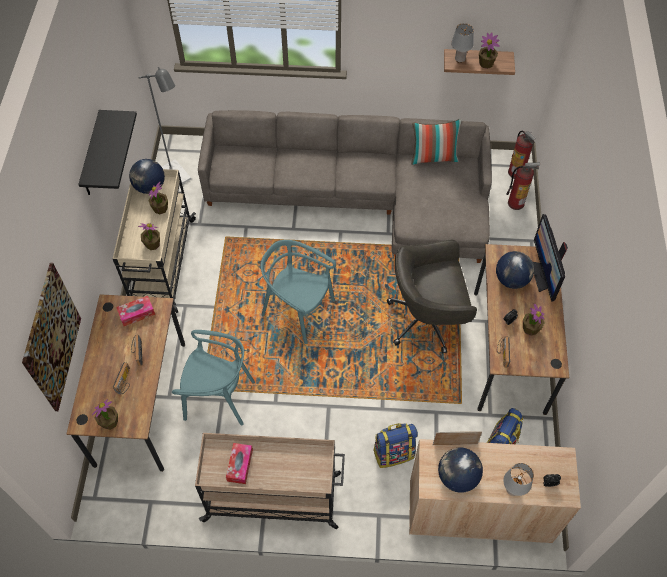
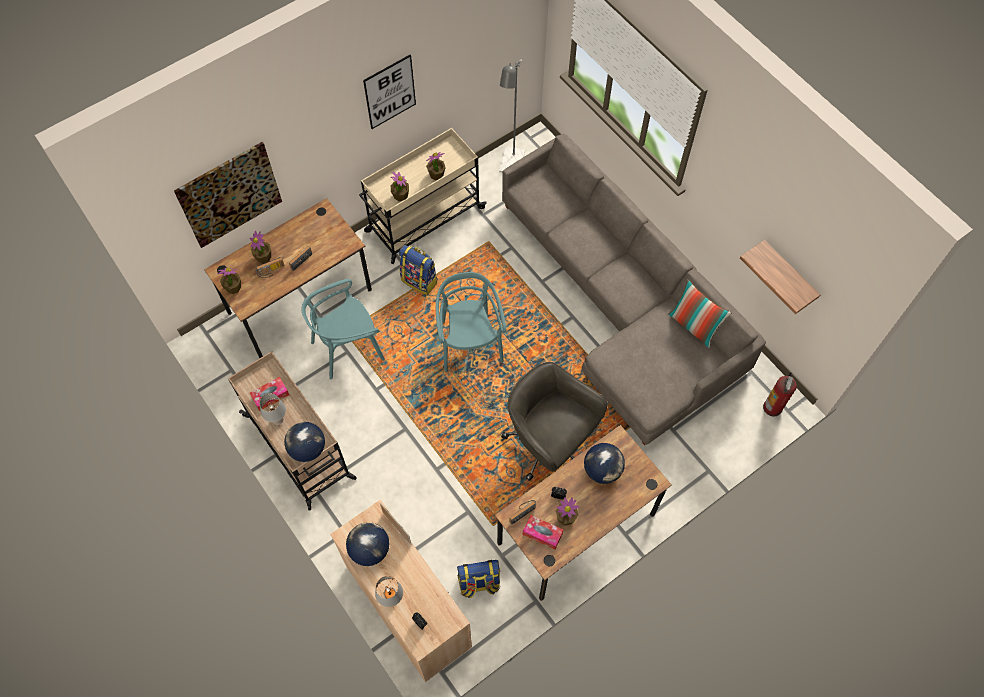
camera: 50 degrees right, 5 degrees up
black shelf [78,110,137,195] -> picture [363,55,416,129]
tissue box [116,296,155,326] -> tissue box moved to [523,515,563,550]
globe [129,159,165,194] -> globe moved to [284,422,325,462]
turquoise chair [172,330,255,425] -> turquoise chair turned 90 degrees clockwise [302,279,385,379]
backpack [373,423,418,468] -> backpack moved to [399,245,438,295]
grey table lamp [451,23,474,63] -> grey table lamp moved to [259,393,286,425]
potted plant [479,32,500,69] -> potted plant moved to [250,231,271,264]
fire extinguisher [506,162,540,210] -> none
monitor [533,214,568,302] -> none

